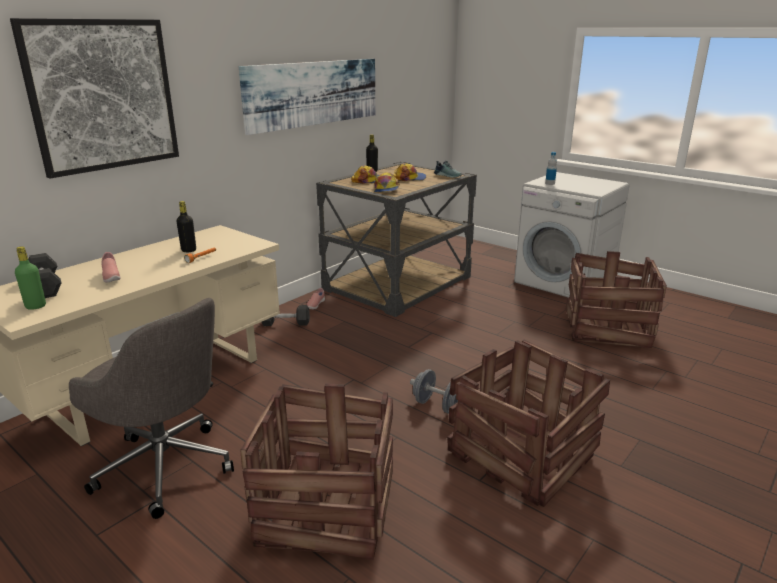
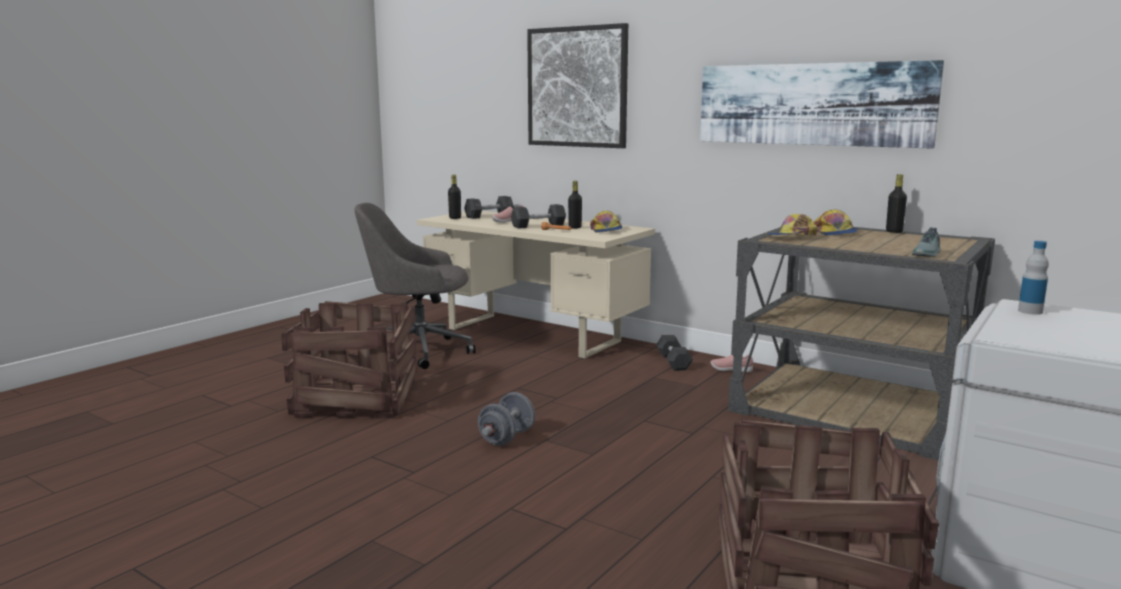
camera: 85 degrees right, 10 degrees down
green bottle [15,246,46,310] -> black bottle [448,175,461,219]
grey office chair [69,298,234,519] -> grey office chair turned 60 degrees clockwise [355,203,476,369]
cap [393,163,426,181] -> cap moved to [590,211,622,232]
crate [447,340,610,507] -> none
none -> grey dumbbell [511,204,566,229]

